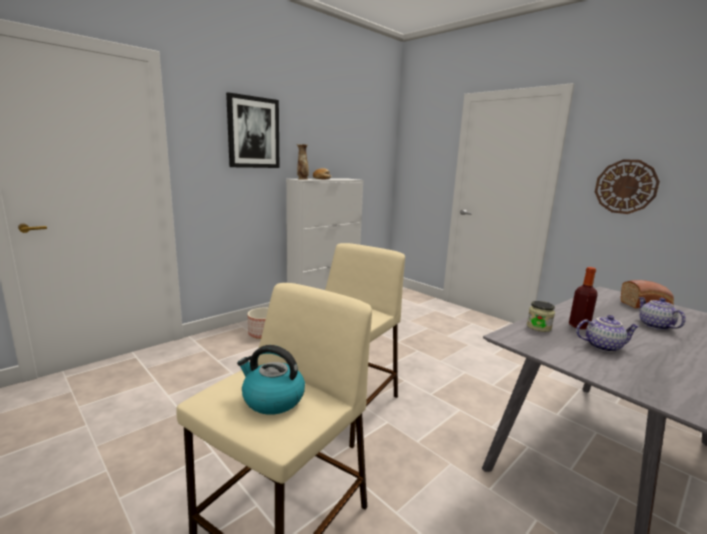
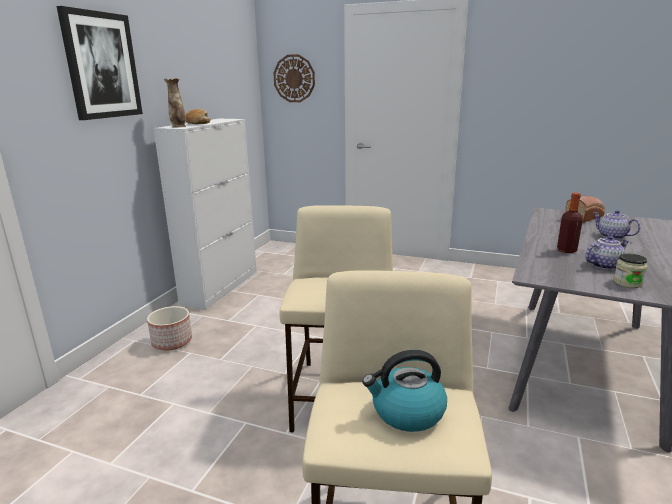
camera: 25 degrees left, 5 degrees up
jar [527,301,555,332] -> jar moved to [613,253,647,288]
wall clock [595,159,660,214] -> wall clock moved to [273,54,315,102]

